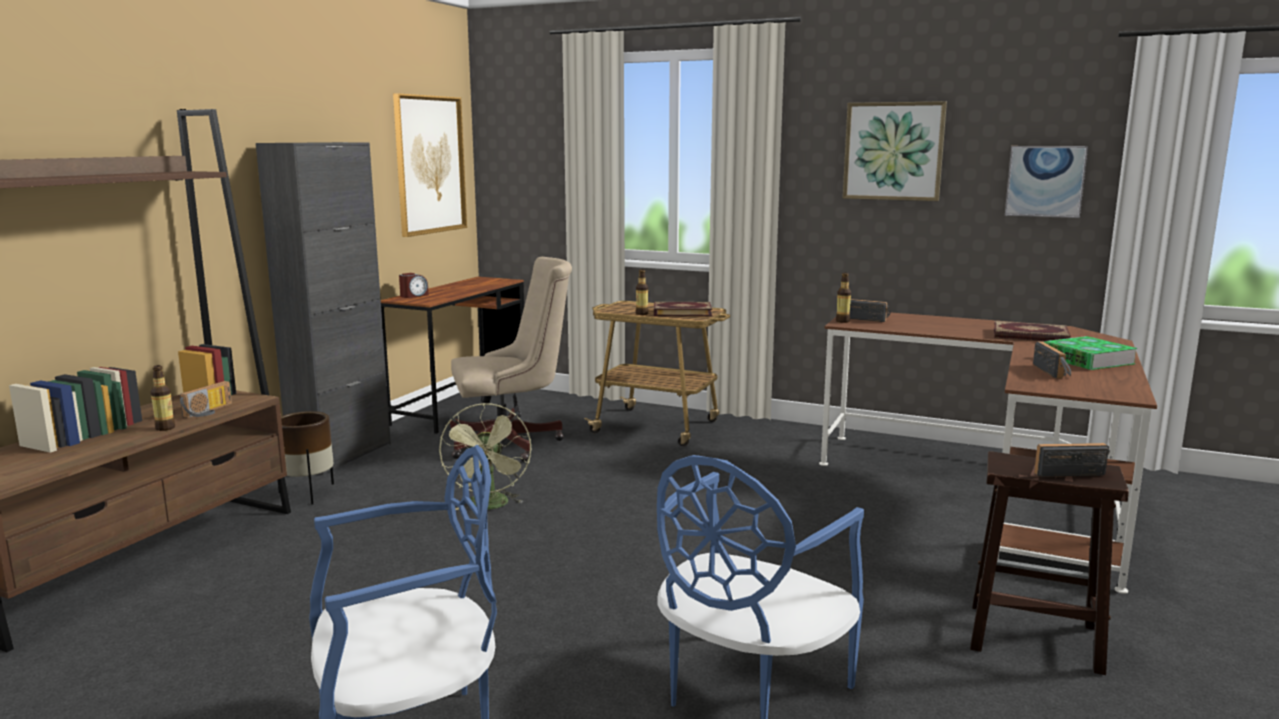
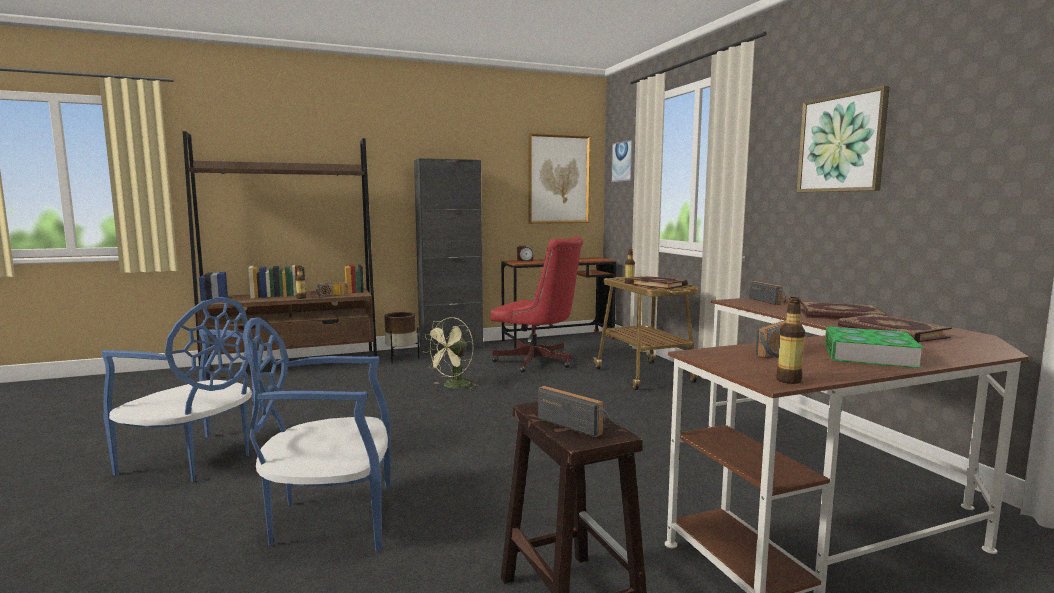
camera: 45 degrees right, 5 degrees down
beige office chair [450,257,572,462] -> red office chair [491,237,583,373]
bottle [836,273,851,323] -> bottle moved to [776,297,805,384]
picture [1005,146,1088,218] -> picture moved to [611,140,634,182]
none -> book [801,302,886,319]

